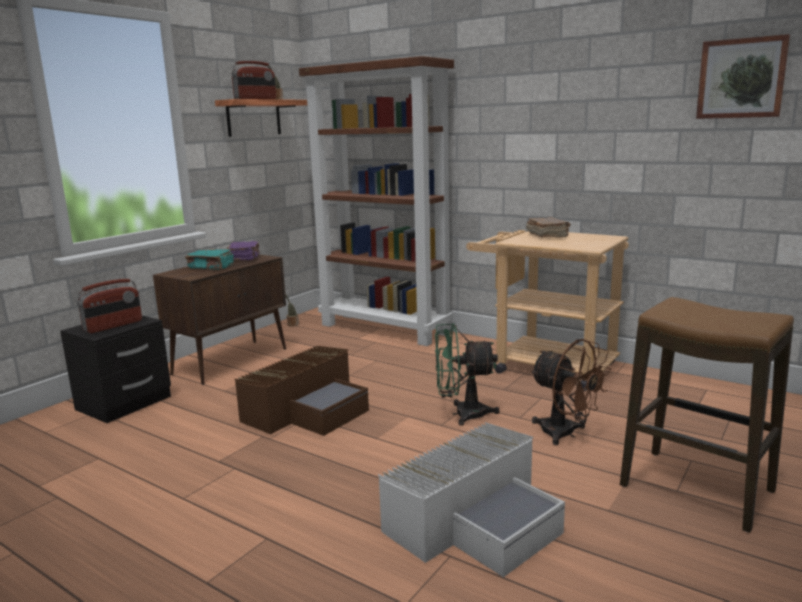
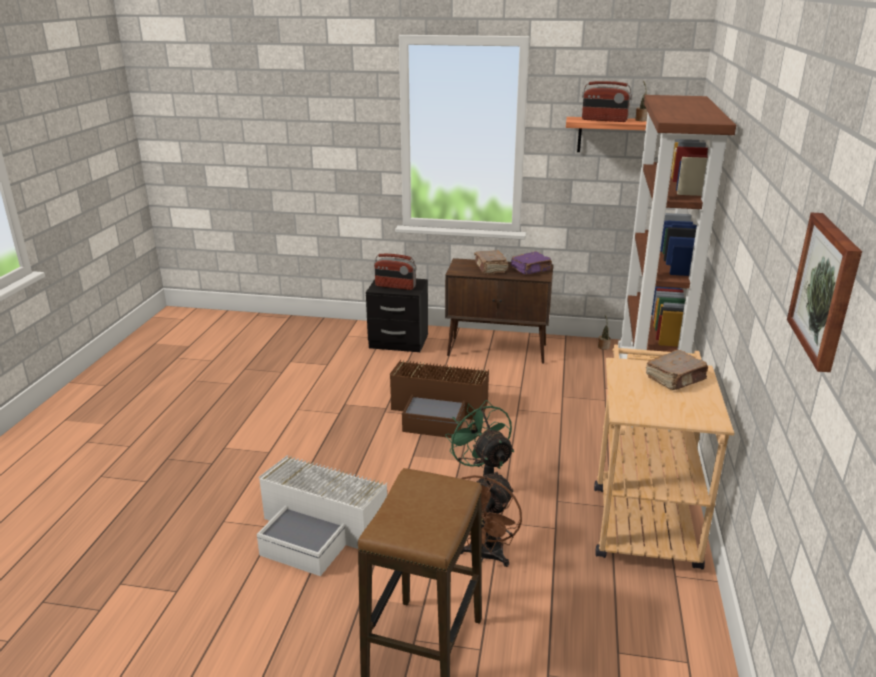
camera: 65 degrees right, 10 degrees up
turquoise book [185,249,234,270] -> brown book [474,250,508,274]

